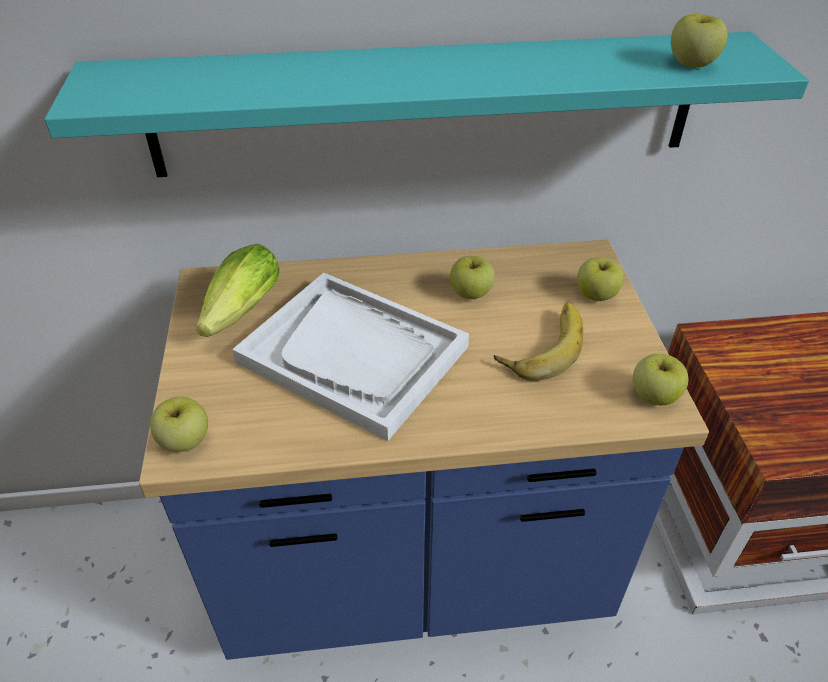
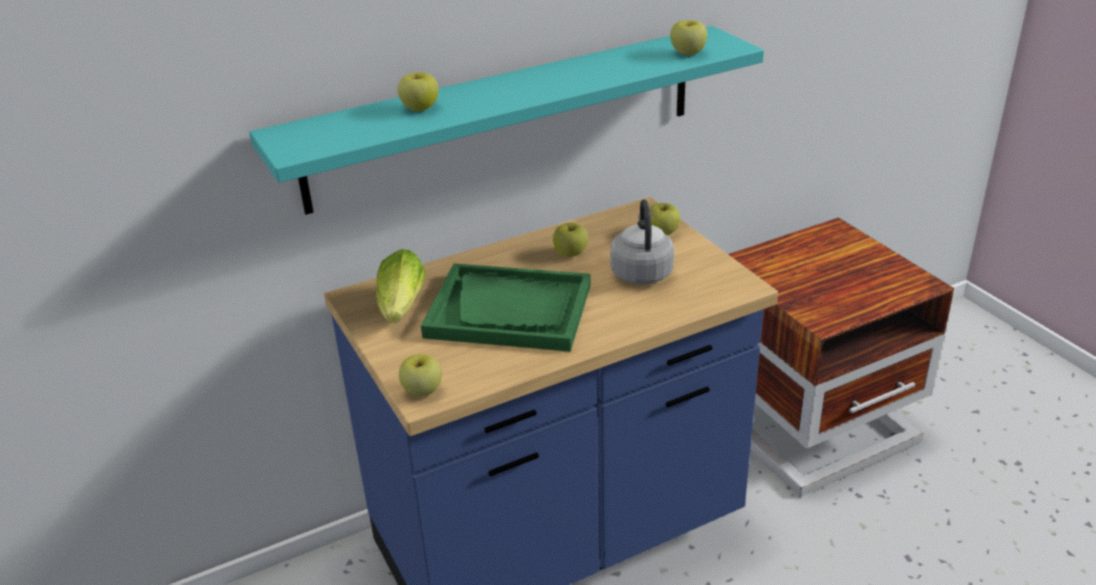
camera: 20 degrees left, 10 degrees down
white tray [232,273,469,441] -> green tray [421,263,591,352]
banana [494,302,583,381] -> grey kettle [610,199,674,285]
apple [633,354,688,405] -> apple moved to [398,72,439,111]

